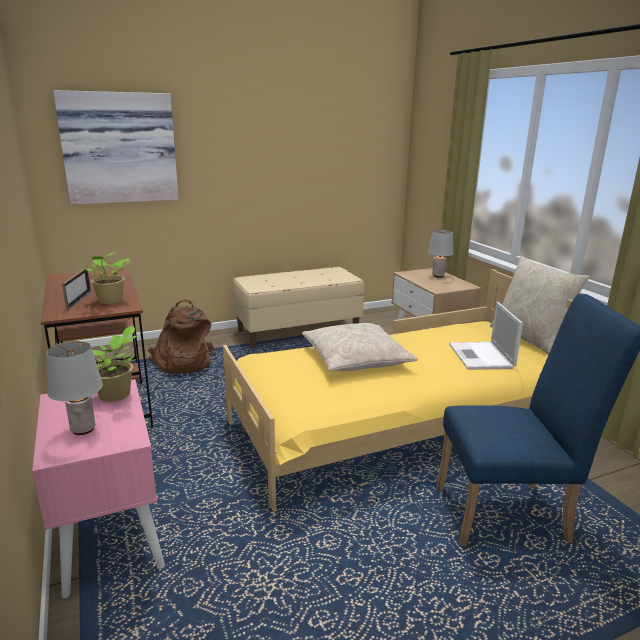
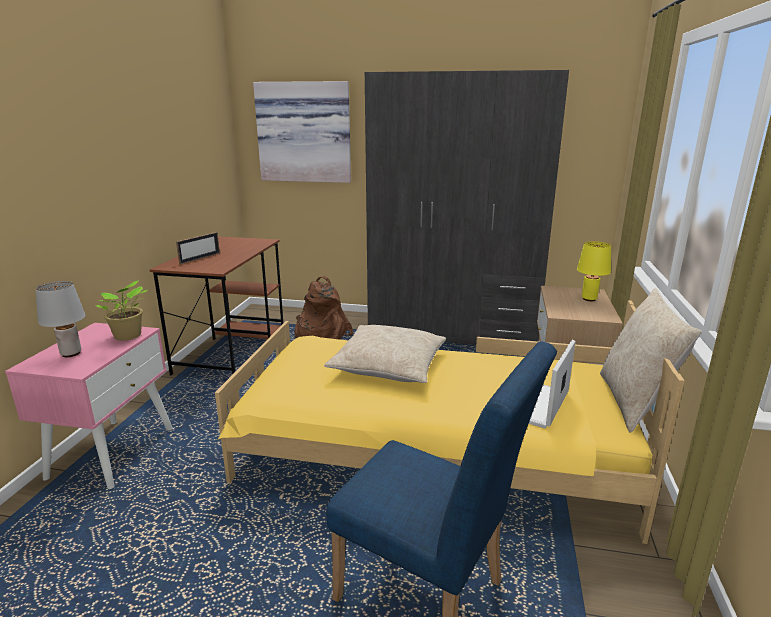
camera: 35 degrees right, 0 degrees up
potted plant [86,251,131,304] -> none
beige bench [233,267,364,348] -> grey wardrobe [365,70,569,345]
grey table lamp [428,230,454,278] -> yellow table lamp [577,241,611,301]

